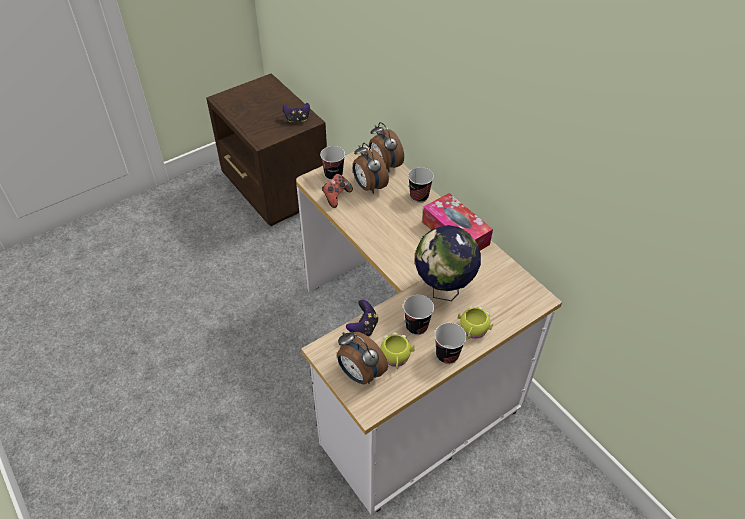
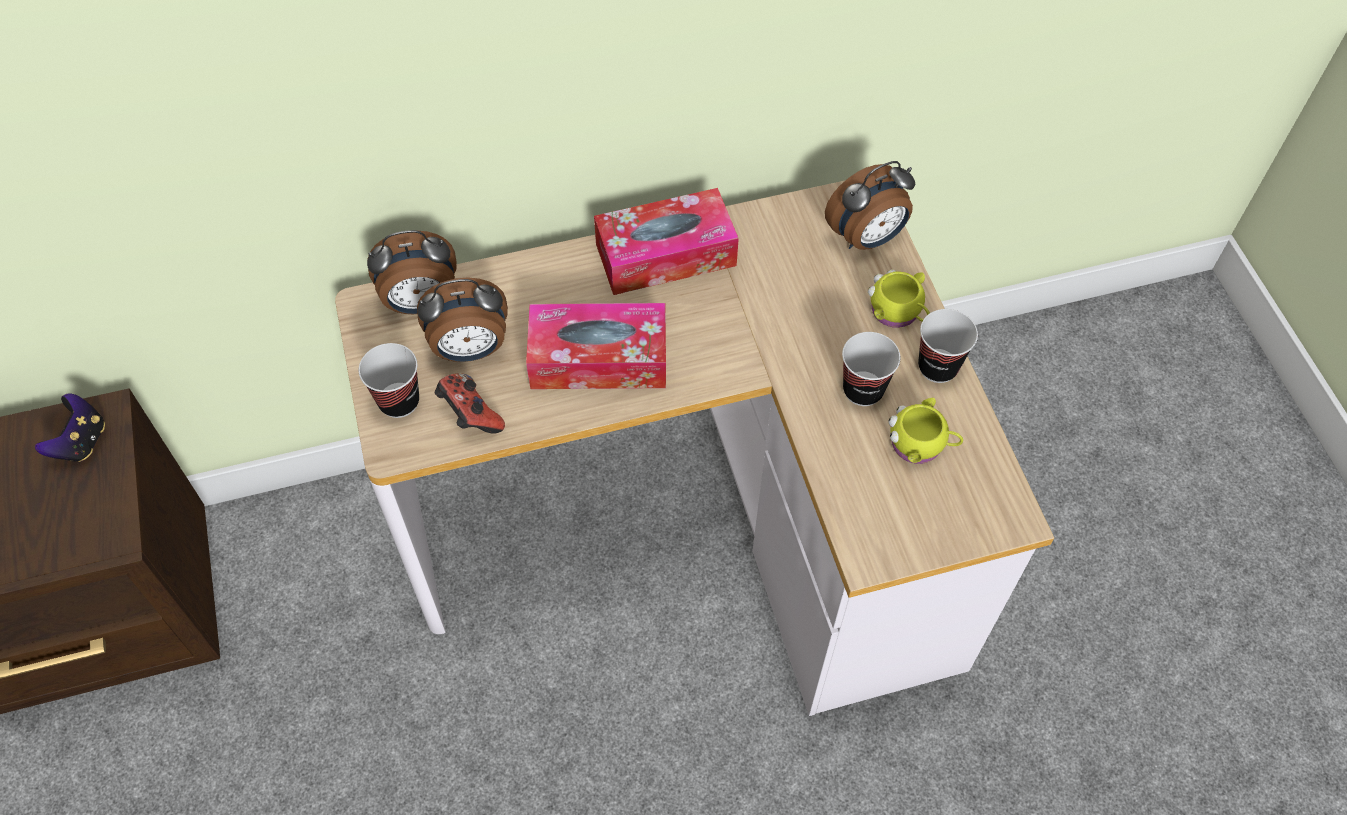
camera: 70 degrees left, 10 degrees up
alarm clock [337,332,388,384] -> alarm clock moved to [825,161,915,250]
game controller [346,300,378,337] -> none
cup [408,167,434,203] -> none
globe [415,225,481,301] -> none
none -> tissue box [526,303,666,389]

